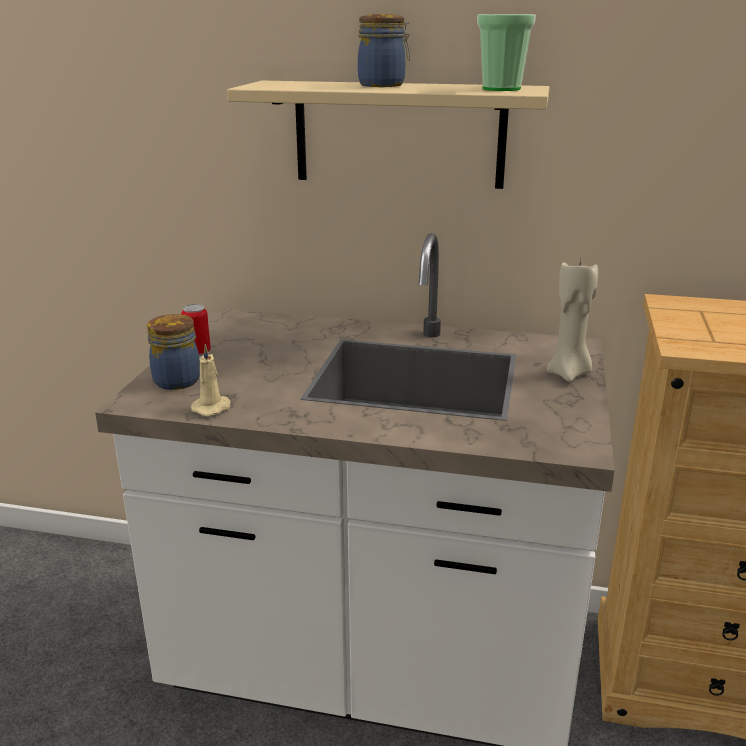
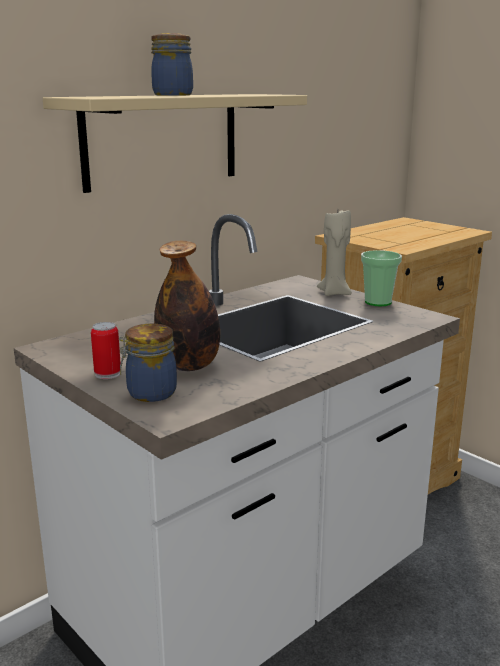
camera: 55 degrees left, 5 degrees down
beige candle [191,344,231,416] -> none
cup [477,14,536,91] -> cup moved to [361,250,402,306]
none -> bottle [154,241,220,371]

